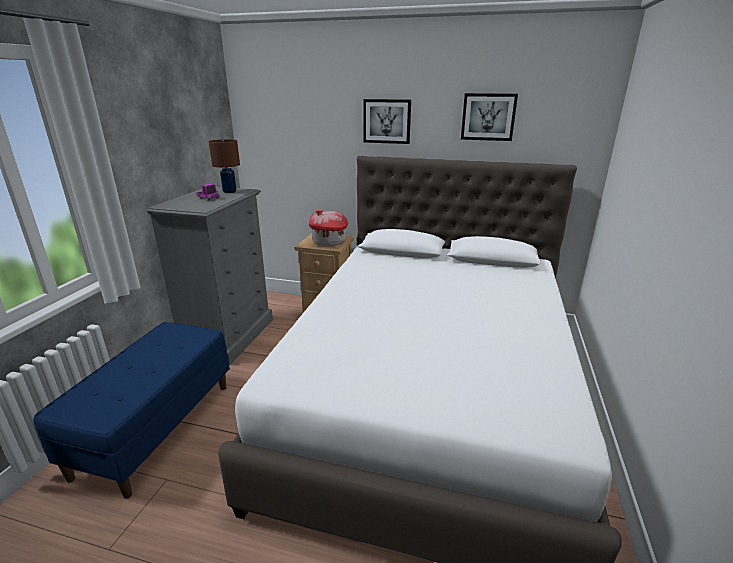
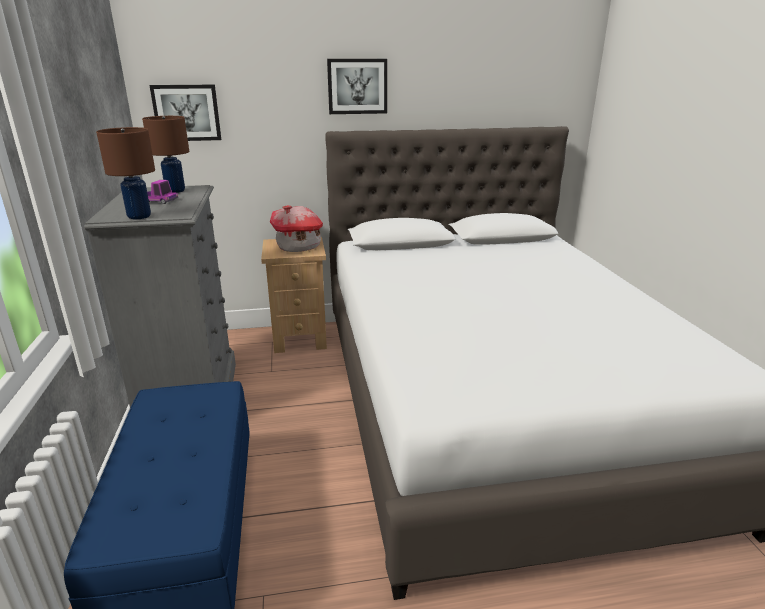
camera: 25 degrees left, 0 degrees up
picture [461,93,518,141] -> picture moved to [149,85,221,141]
none -> brown table lamp [96,127,155,220]

